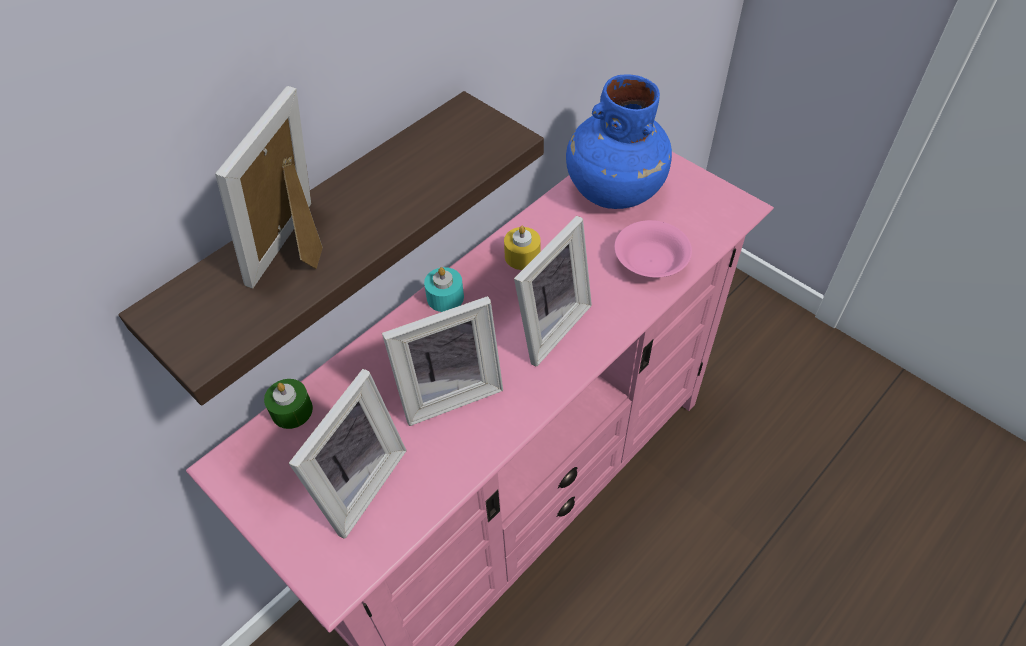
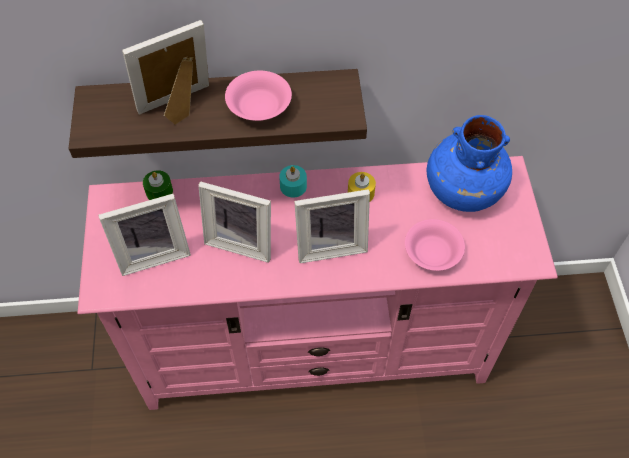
camera: 40 degrees right, 5 degrees up
none -> pink bowl [225,71,292,121]

